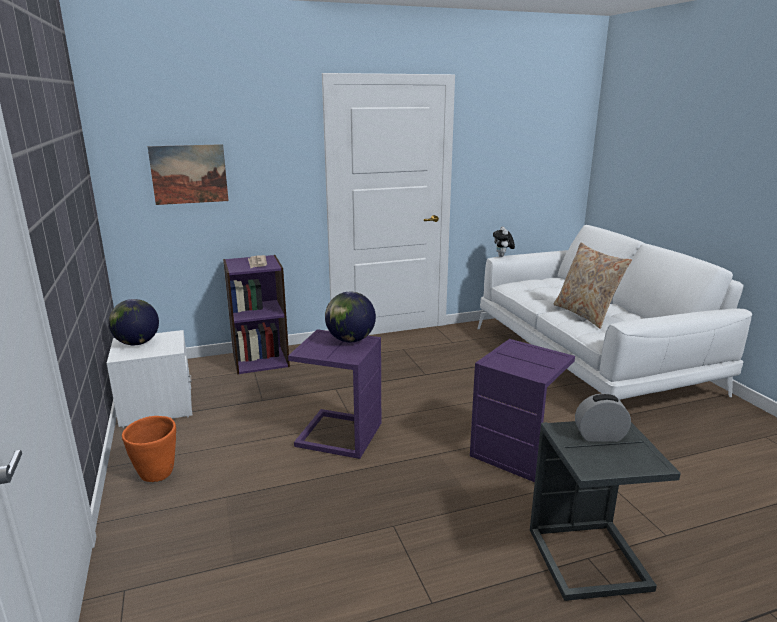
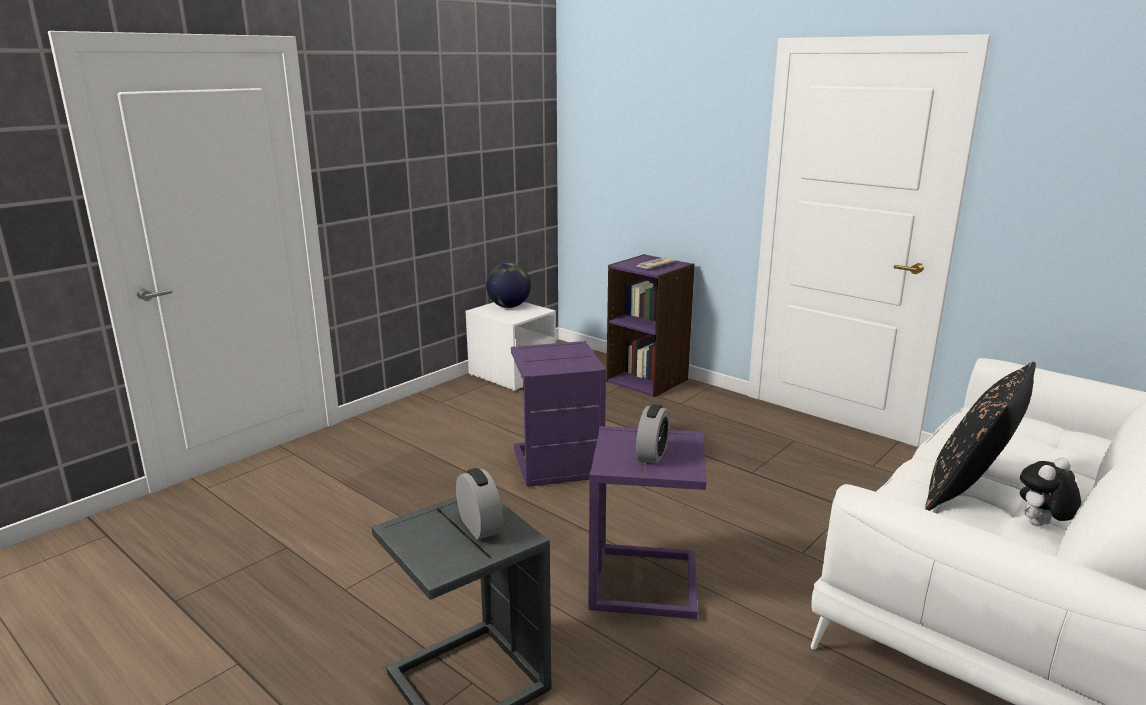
camera: 60 degrees right, 0 degrees up
orange planter [122,416,176,482] -> none
picture [148,144,229,205] -> none
globe [325,292,376,342] -> none
plush toy [493,227,515,257] -> plush toy moved to [1020,457,1081,526]
beige pillow [553,243,632,329] -> black pillow [925,362,1036,511]
none -> alarm clock [636,404,670,464]

